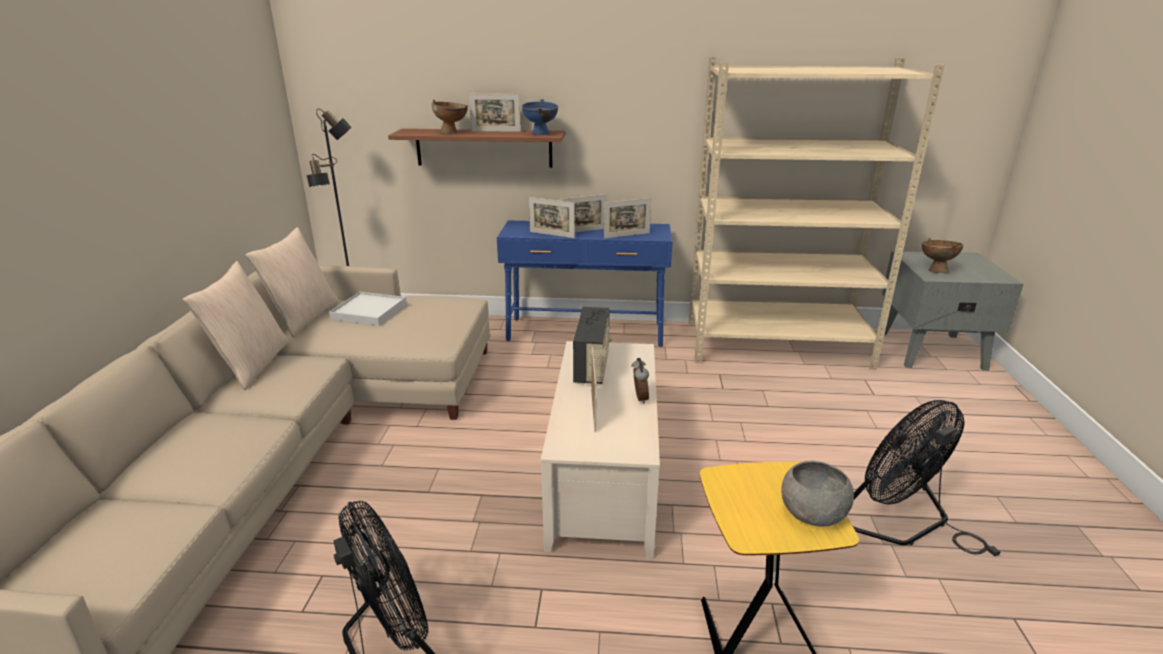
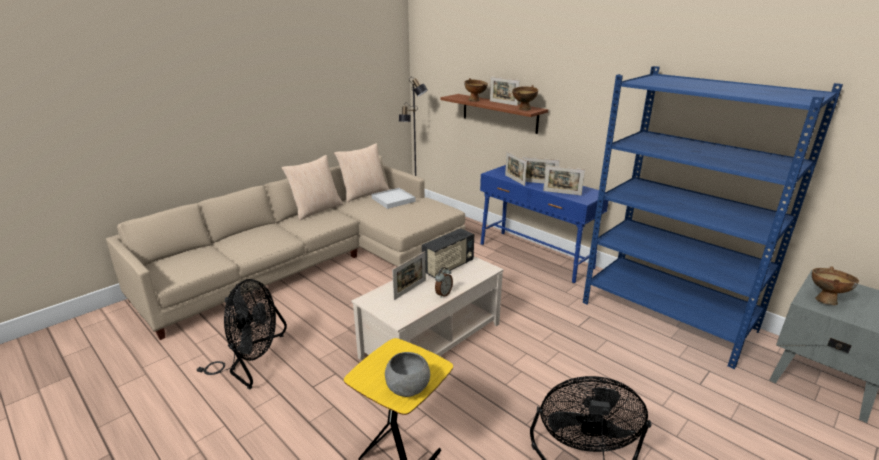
camera: 40 degrees right, 0 degrees up
blue bowl [522,99,558,135] -> brown bowl [512,85,538,111]
beige bookcase [689,57,945,370] -> blue bookcase [583,66,843,369]

